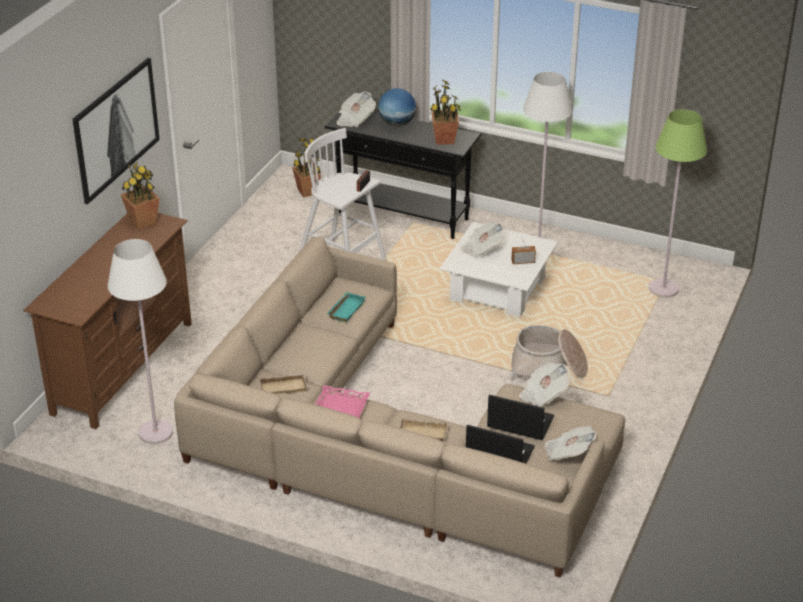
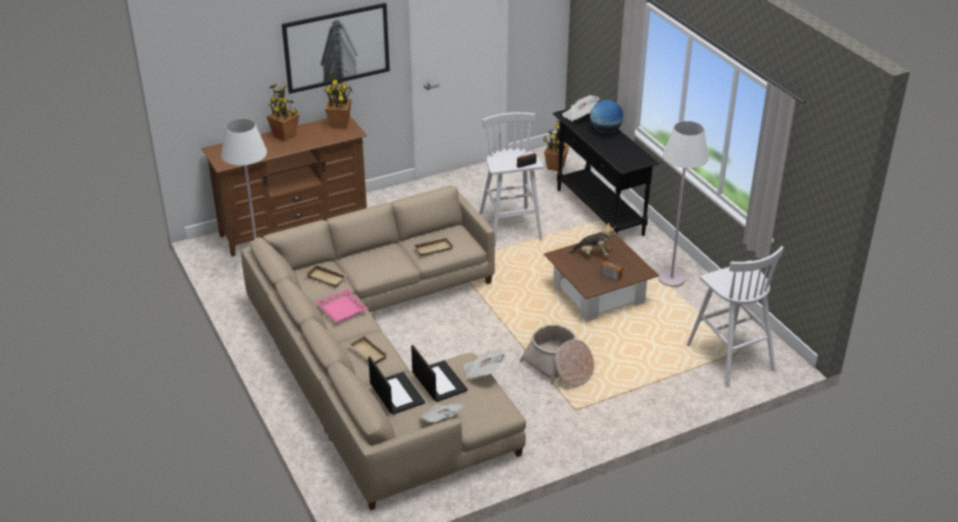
camera: 40 degrees right, 0 degrees up
turquoise tray [327,292,366,322] -> beige tray [413,237,454,257]
potted plant [430,80,461,145] -> potted plant moved to [266,82,299,141]
white coffee table [439,222,558,317] -> brown coffee table [544,235,659,322]
newspaper [460,222,504,258] -> plush toy [569,222,617,256]
green floor lamp [649,109,707,298] -> white stool [687,246,784,387]

